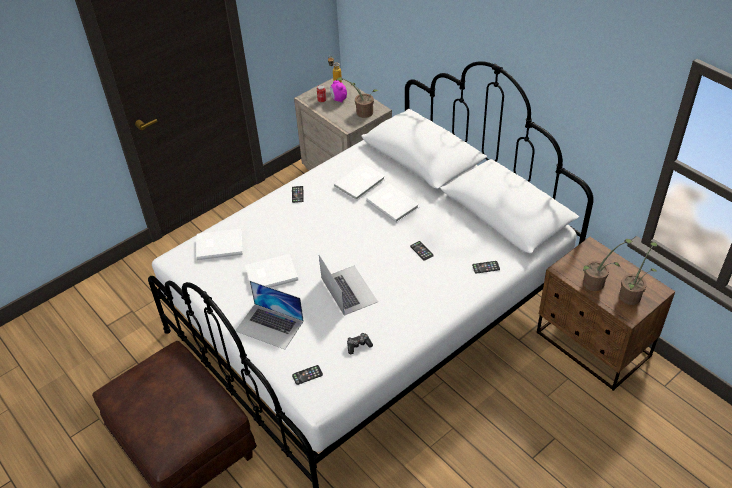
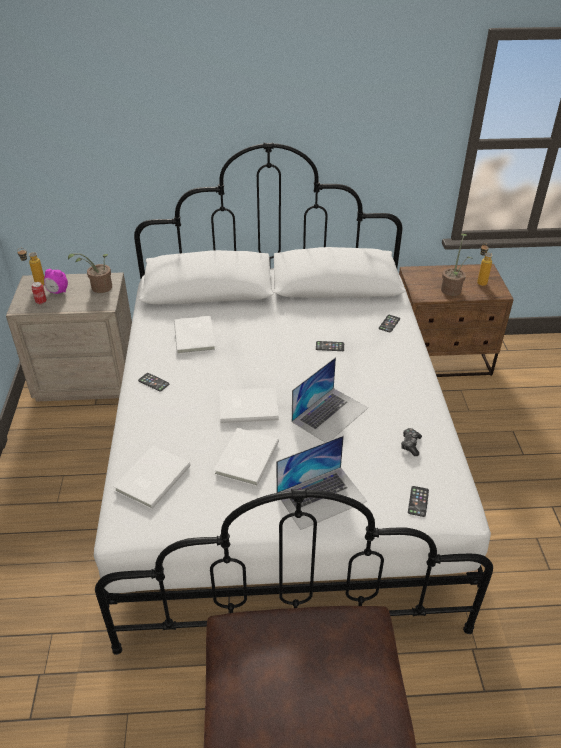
camera: 55 degrees left, 5 degrees down
laptop [319,255,378,315] -> laptop turned 120 degrees clockwise [292,357,368,442]
white book [366,184,419,223] -> white book moved to [220,388,279,424]
potted plant [619,242,657,305] -> bottle [477,243,493,286]

